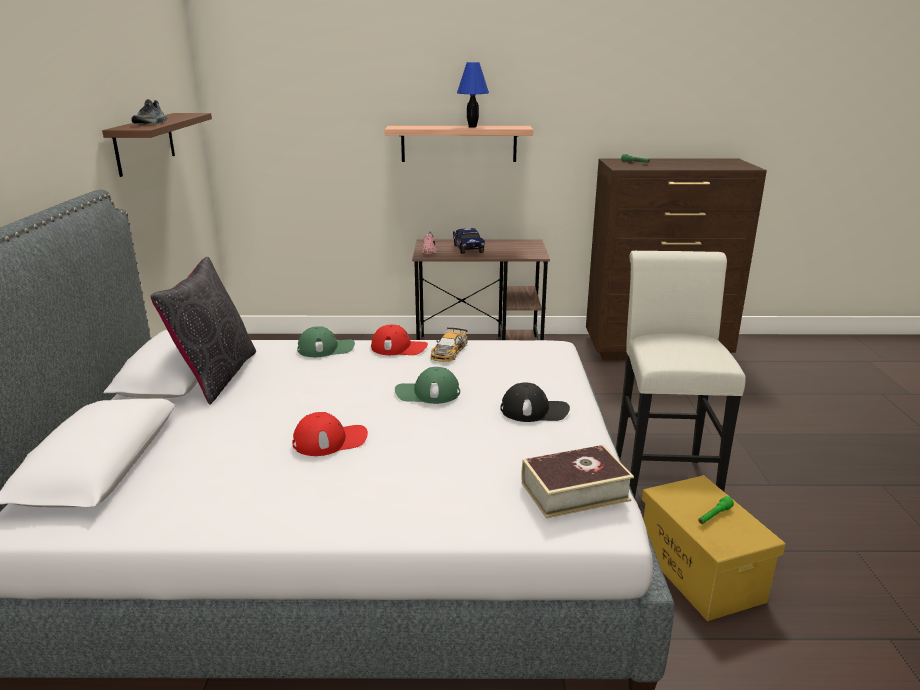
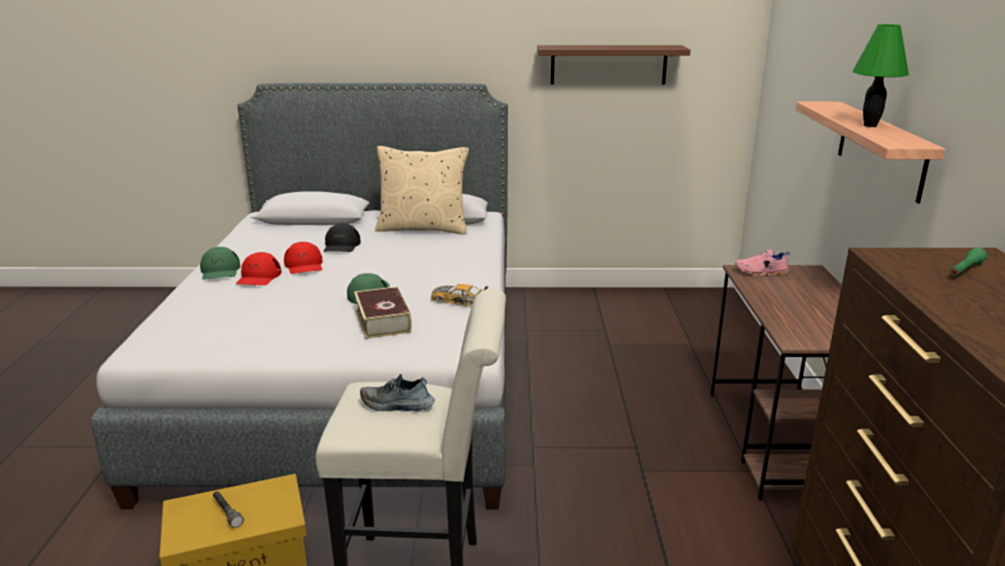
camera: 90 degrees right, 0 degrees up
shoe [131,99,168,124] -> shoe moved to [360,374,435,411]
black pillow [150,257,256,405] -> beige pillow [375,146,469,234]
green cap [297,326,355,357] -> green cap moved to [200,247,240,280]
red cap [371,325,428,355] -> red cap moved to [236,252,281,285]
toy truck [453,228,485,254] -> none
blue table lamp [457,62,489,128] -> green table lamp [852,24,909,127]
black cap [501,382,570,422] -> black cap moved to [324,223,361,252]
book [522,445,634,519] -> book moved to [354,286,412,339]
green flashlight [698,496,734,524] -> grey flashlight [213,491,244,528]

